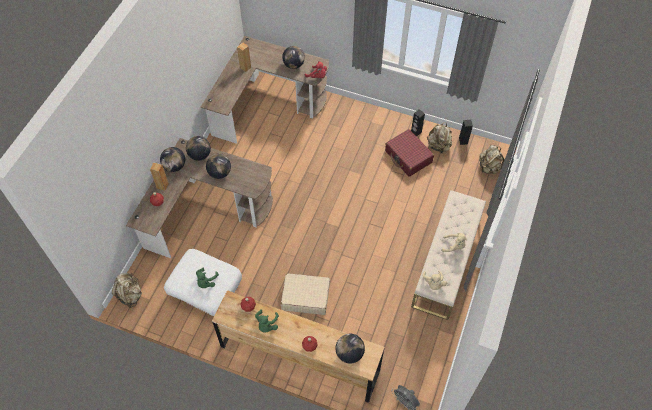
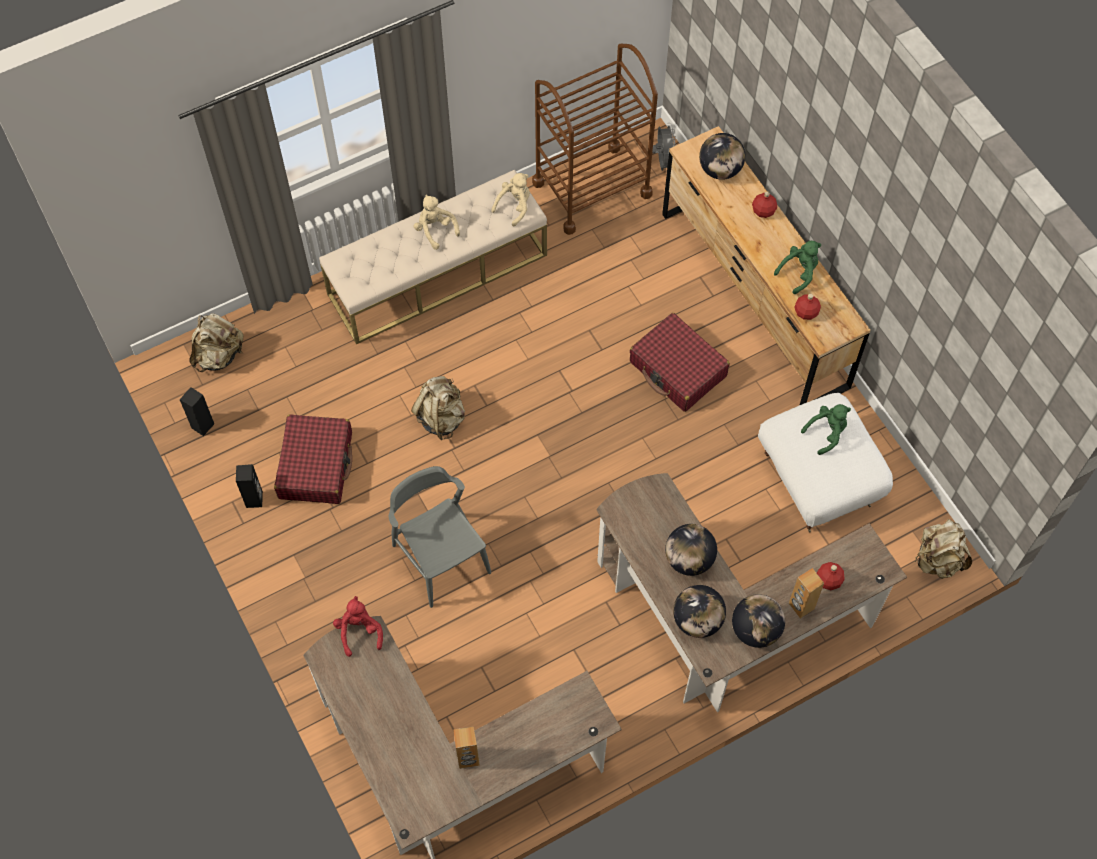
camera: 140 degrees left, 5 degrees up
beige suitcase [281,273,330,315] -> red suitcase [630,313,730,412]
globe [282,46,305,69] -> none
beige backpack [427,123,452,153] -> beige backpack moved to [411,376,465,440]
none -> grey chair [389,466,491,608]
none -> brown cart [532,44,658,235]

